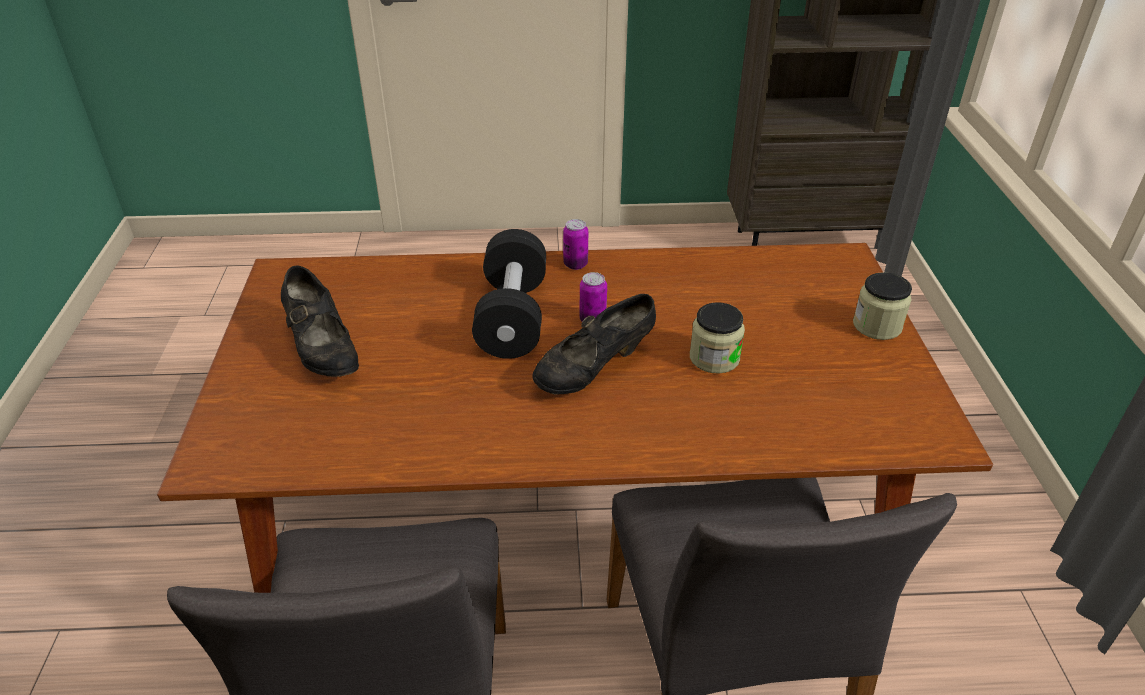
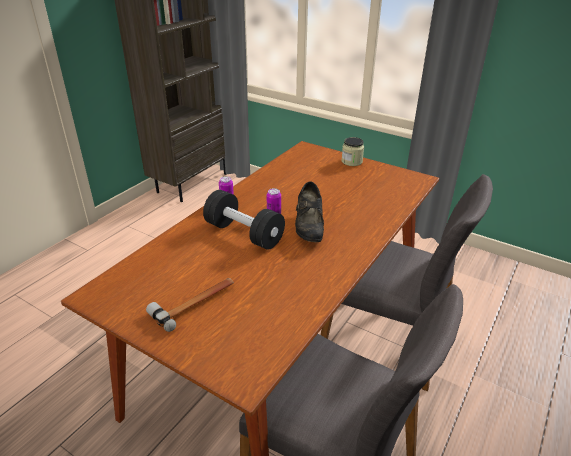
camera: 55 degrees left, 5 degrees down
black shoe [281,265,359,377] -> hammer [146,278,234,332]
jar [690,302,745,374] -> none

